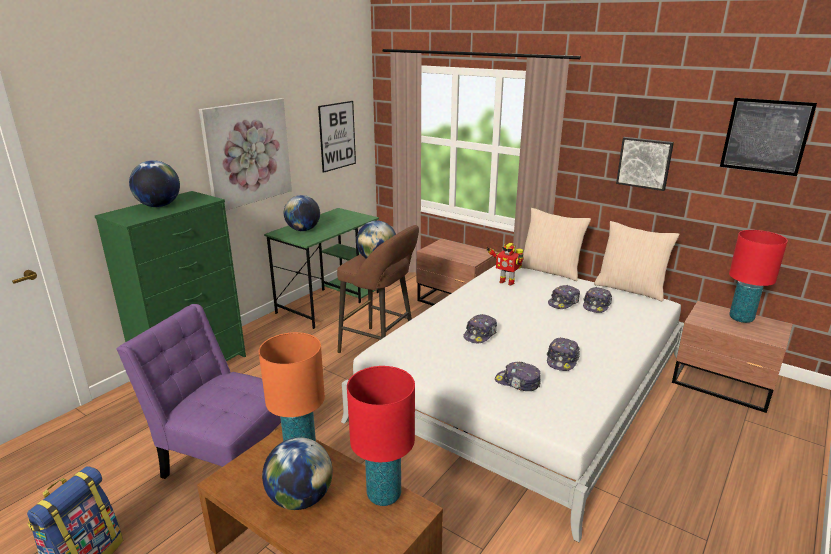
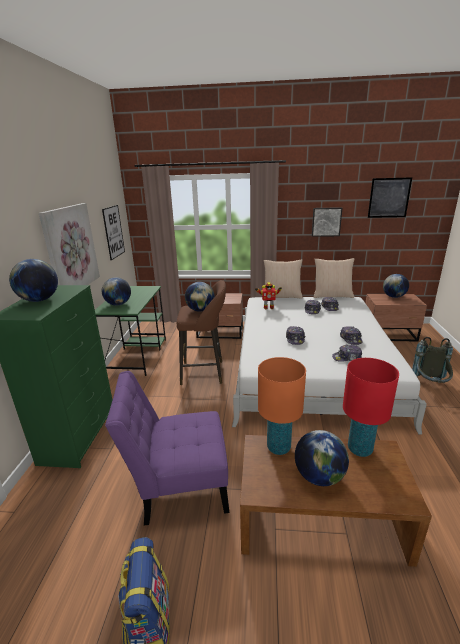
camera: 30 degrees left, 0 degrees up
red table lamp [729,230,788,323] -> globe [383,274,409,298]
none -> grey backpack [412,337,453,383]

